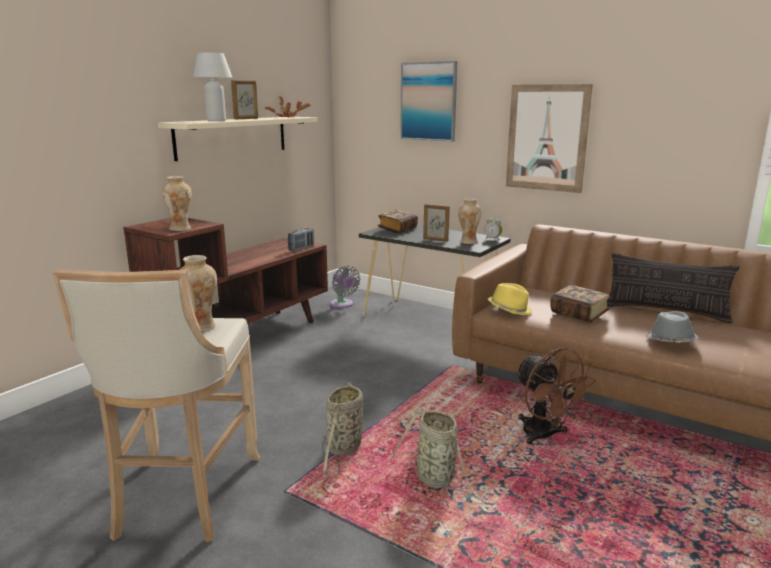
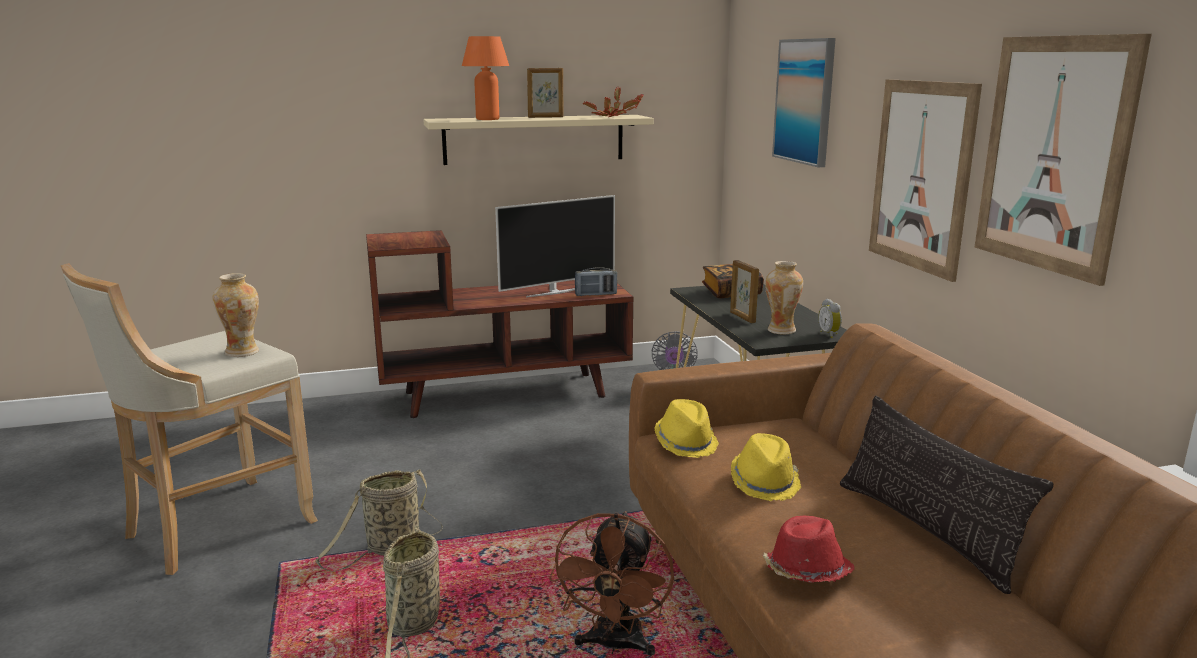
camera: 40 degrees right, 0 degrees up
vase [162,176,192,231] -> none
white table lamp [193,53,232,121] -> orange table lamp [462,36,509,120]
book [550,285,610,323] -> yellow hat [731,433,801,501]
grey hat [646,311,698,343] -> red hat [763,515,855,582]
none -> television [495,195,615,297]
none -> picture [975,34,1152,286]

